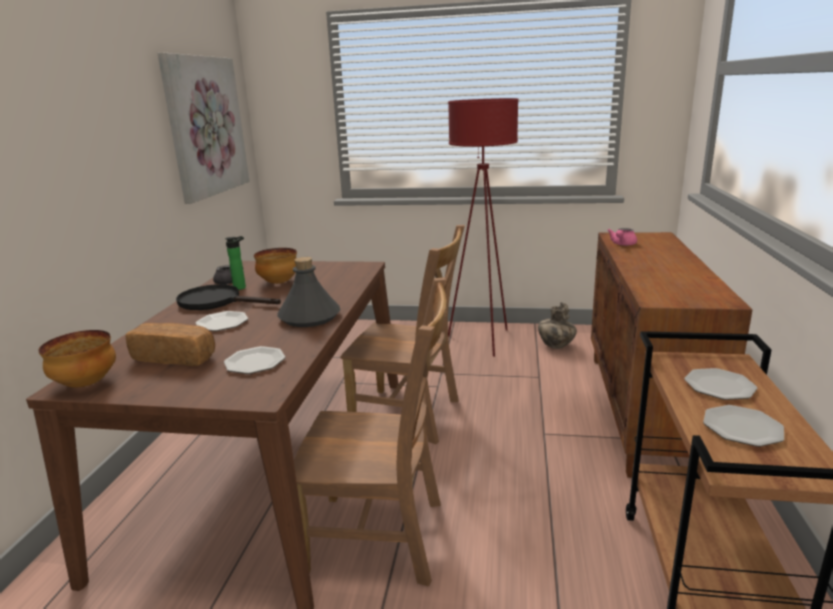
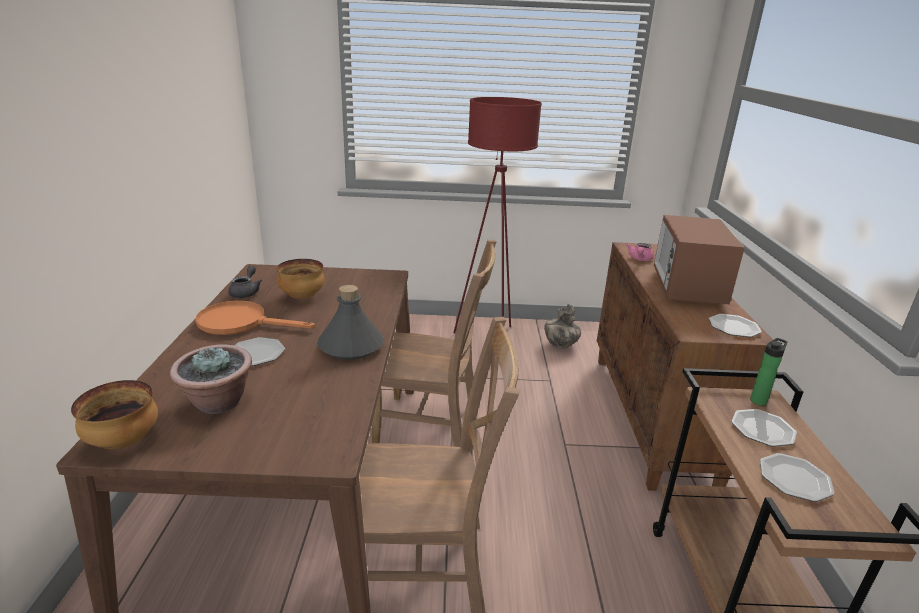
camera: 10 degrees left, 5 degrees up
bread [125,323,215,366] -> potted plant [170,344,252,414]
picture [158,53,250,204] -> none
black frying pan [176,284,281,310] -> orange frying pan [195,301,315,335]
plate [224,346,285,374] -> plate moved to [709,314,762,337]
bottle [225,236,246,290] -> bottle moved to [750,338,788,405]
none -> microwave [654,215,745,305]

